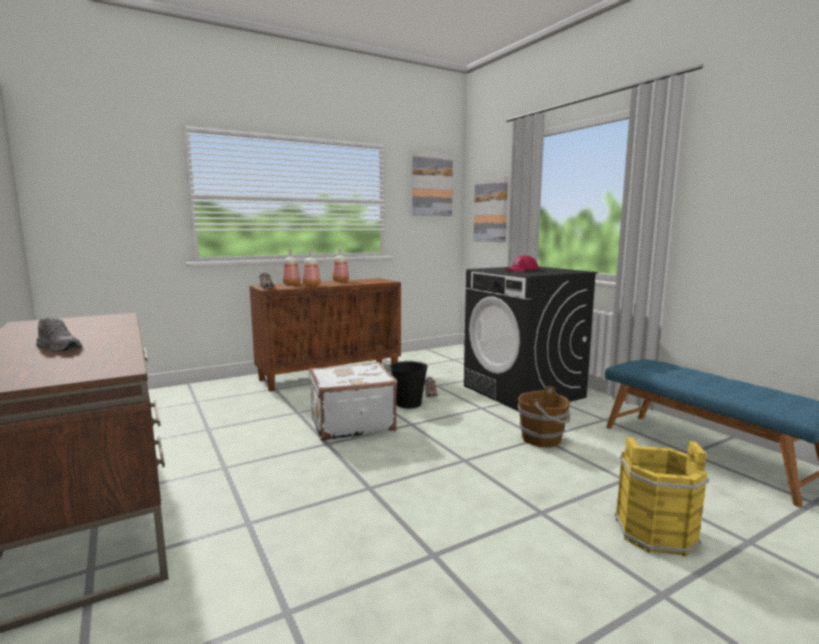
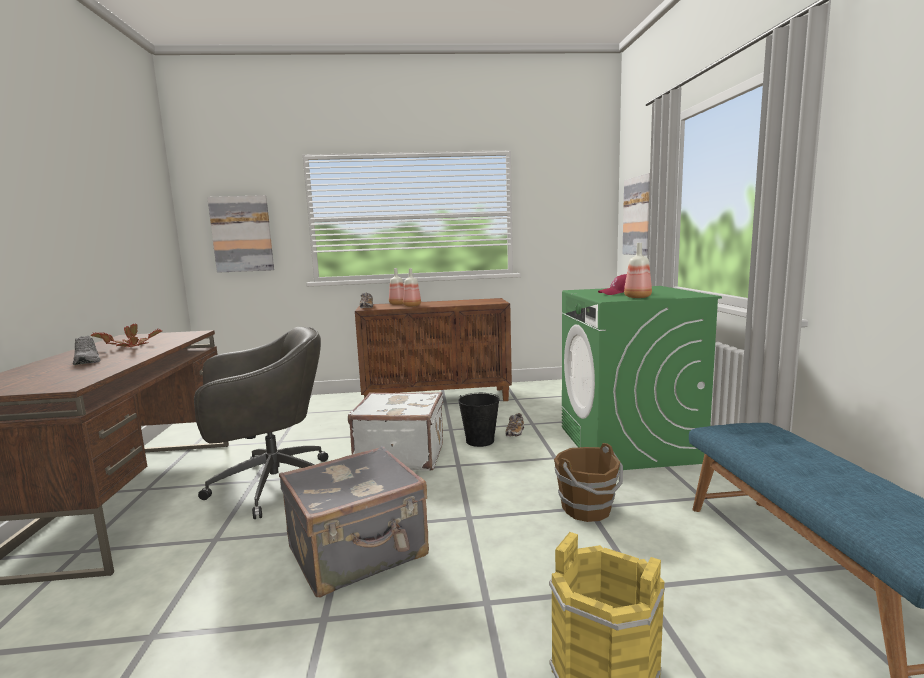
camera: 25 degrees right, 0 degrees up
bottle [333,247,349,282] -> bottle moved to [624,243,652,298]
picture [412,151,453,216] -> picture moved to [207,195,274,273]
black washing machine [464,267,598,411] -> green washing machine [562,286,722,470]
none -> potted plant [91,324,162,347]
none -> grey office chair [194,327,328,519]
none -> grey suitcase [279,446,429,597]

